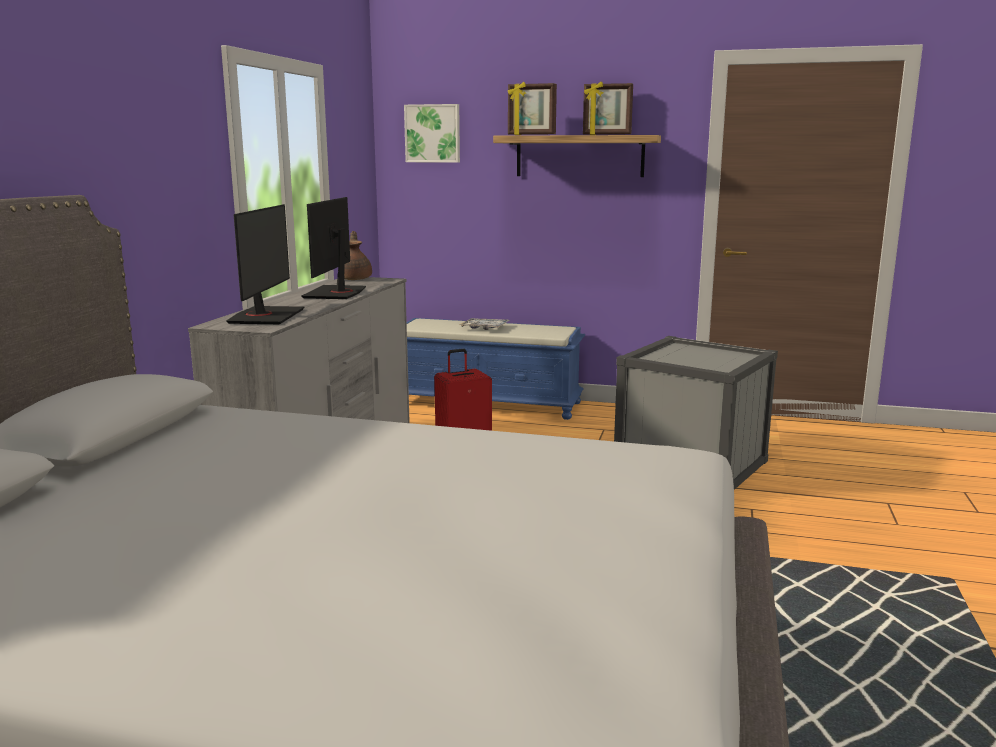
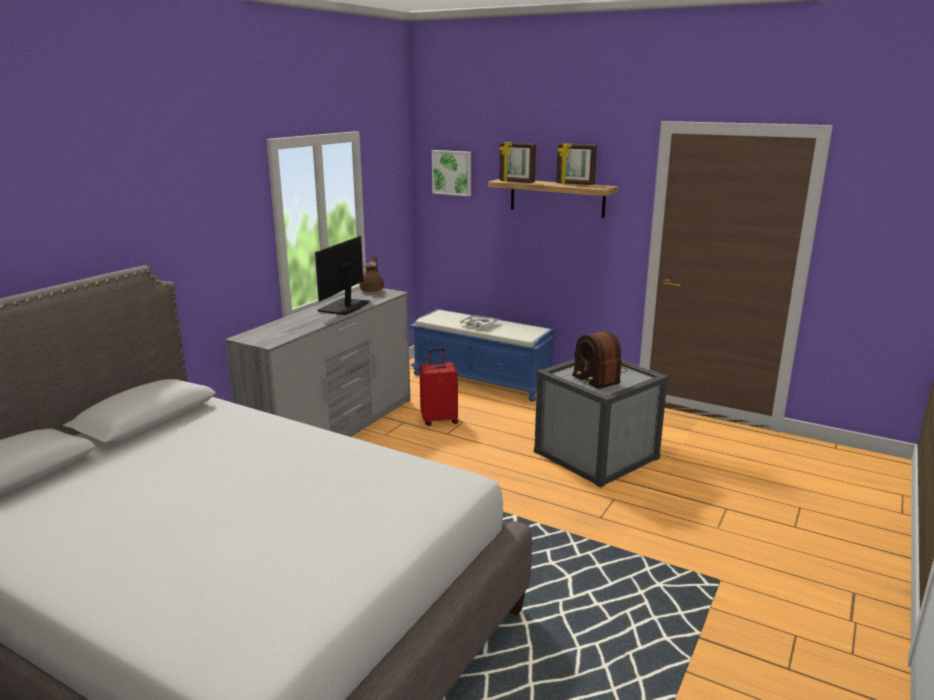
camera: 15 degrees right, 5 degrees up
monitor [226,204,304,324] -> none
none -> radio [572,331,628,389]

